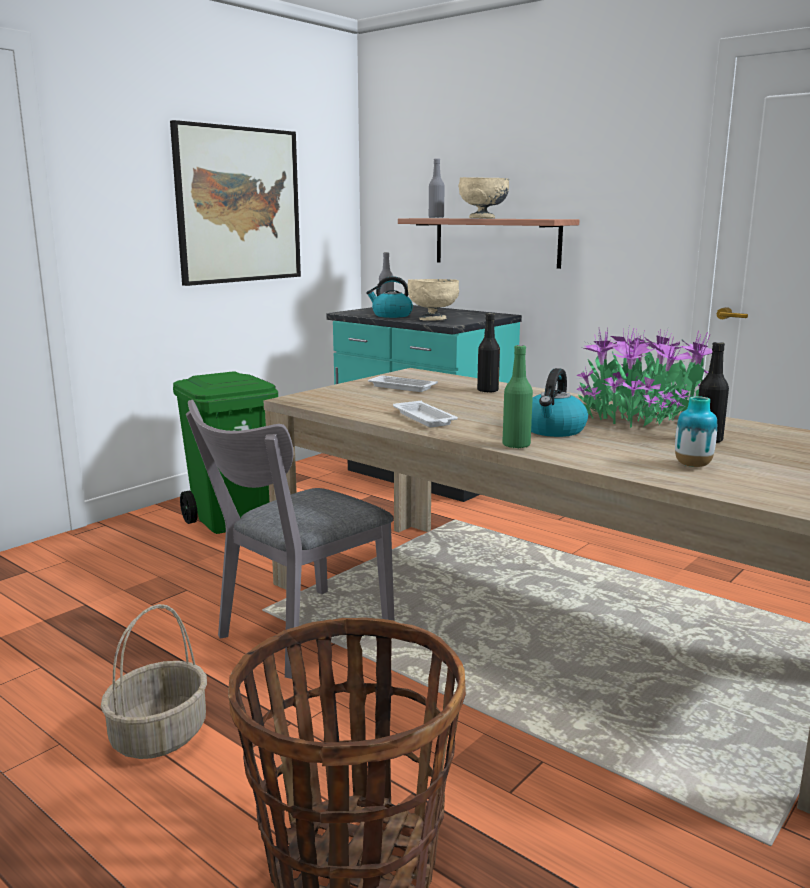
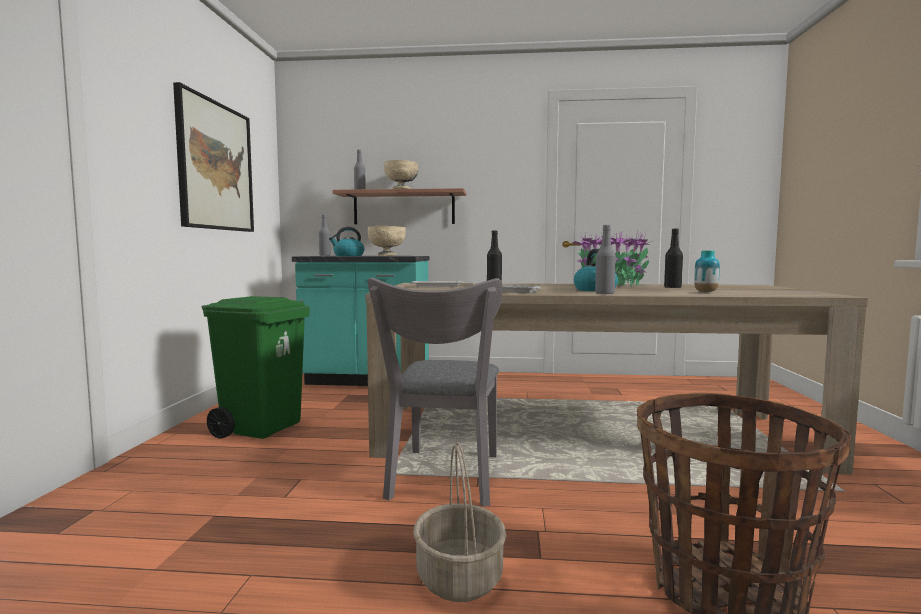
camera: 35 degrees left, 10 degrees down
green bottle [502,345,533,449] -> grey bottle [595,225,616,294]

